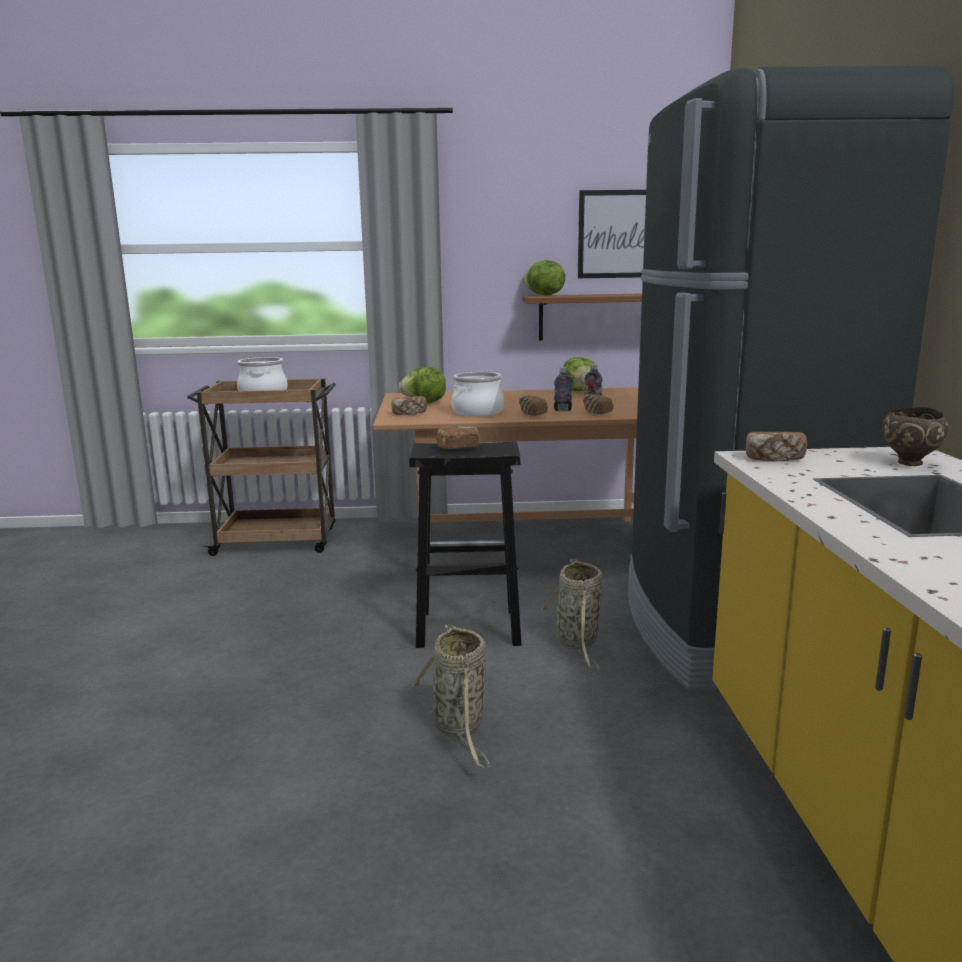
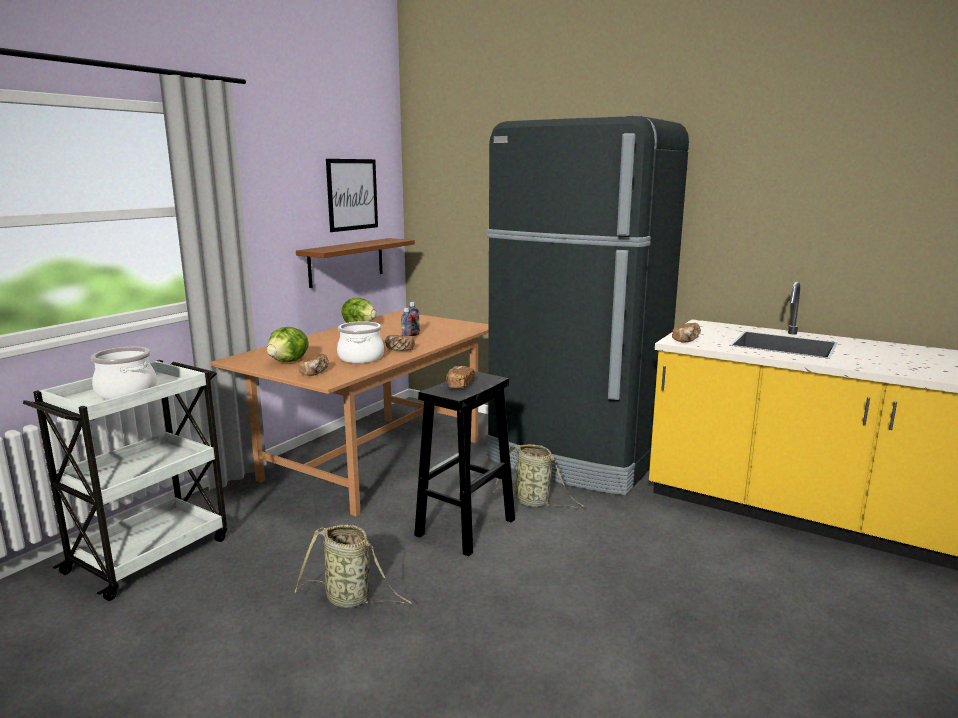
camera: 55 degrees left, 0 degrees up
brown cart [187,378,336,556] -> white cart [23,360,227,601]
basket [411,624,490,768] -> basket moved to [294,525,413,608]
lettuce [523,260,565,296] -> none
bread [583,394,614,414] -> none
brown bowl [883,407,949,466] -> none

